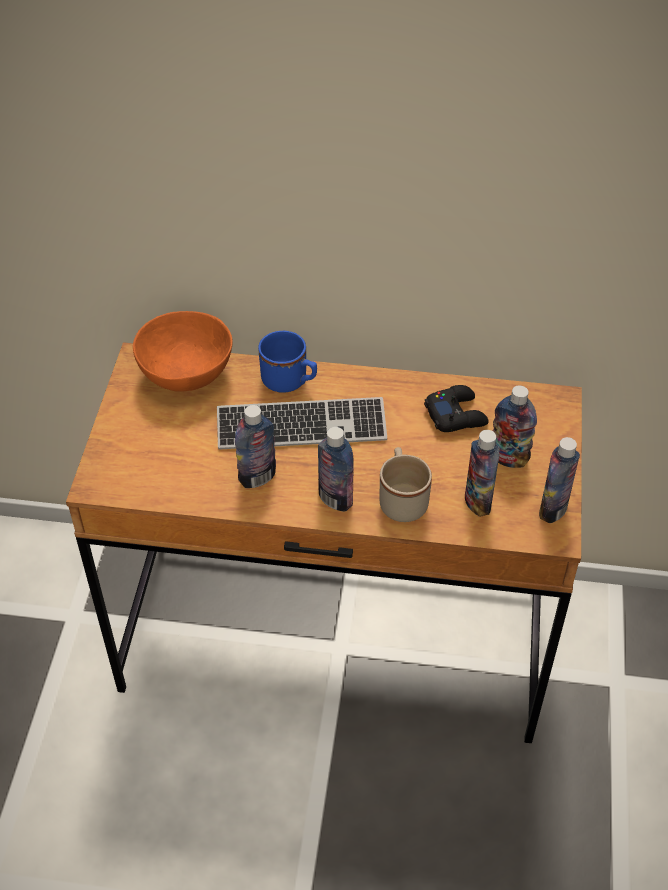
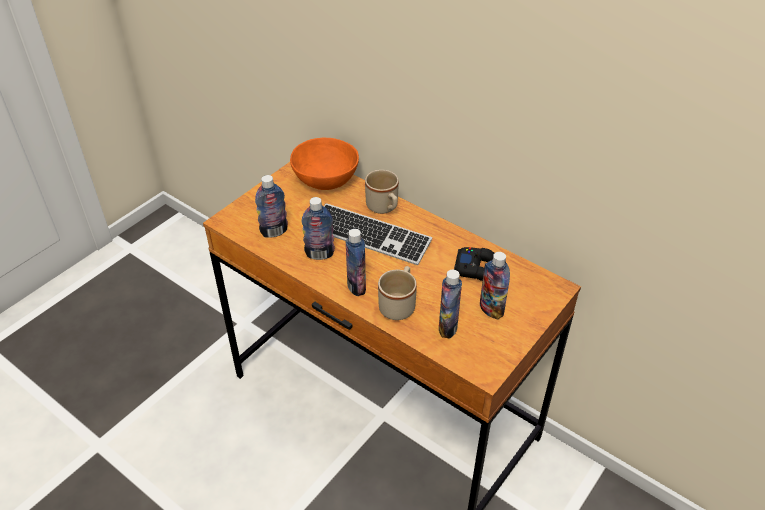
camera: 30 degrees right, 5 degrees down
blue mug [258,331,317,393] -> beige mug [365,170,399,214]
bottle [539,437,580,523] -> bottle moved to [255,175,288,238]

